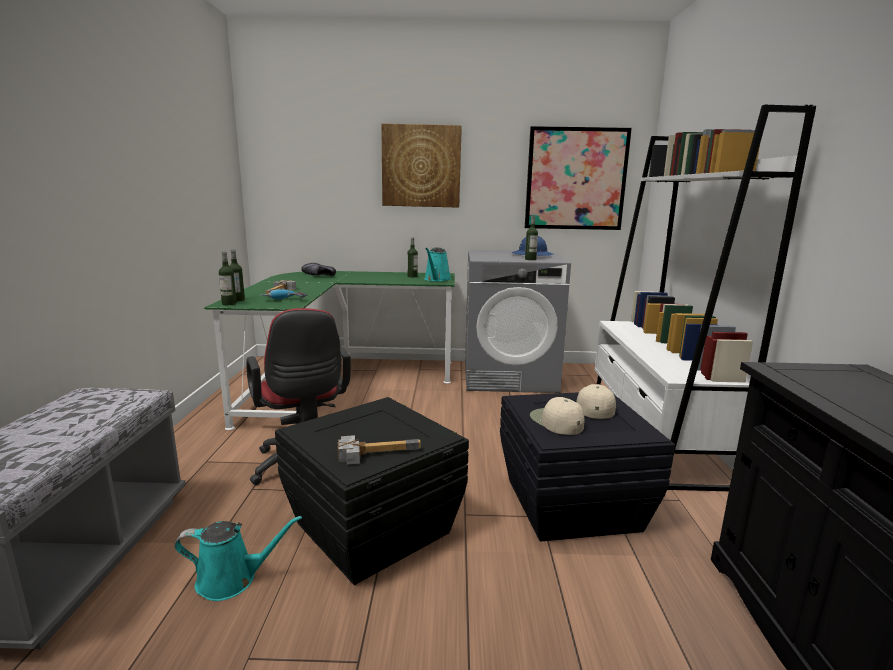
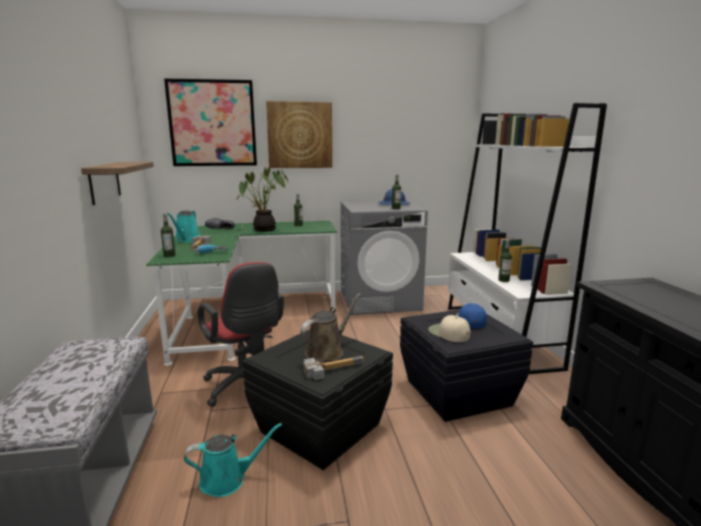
camera: 10 degrees left, 0 degrees up
bottle [219,251,237,305] -> bottle moved to [498,240,512,282]
turquoise watering can [424,247,451,281] -> turquoise watering can moved to [167,210,200,242]
picture [525,126,632,230] -> picture moved to [164,78,257,166]
beige cap [576,384,616,419] -> blue cap [456,303,487,329]
none -> shelf [81,162,154,205]
none -> potted plant [237,167,288,232]
none -> brown watering can [300,293,361,362]

